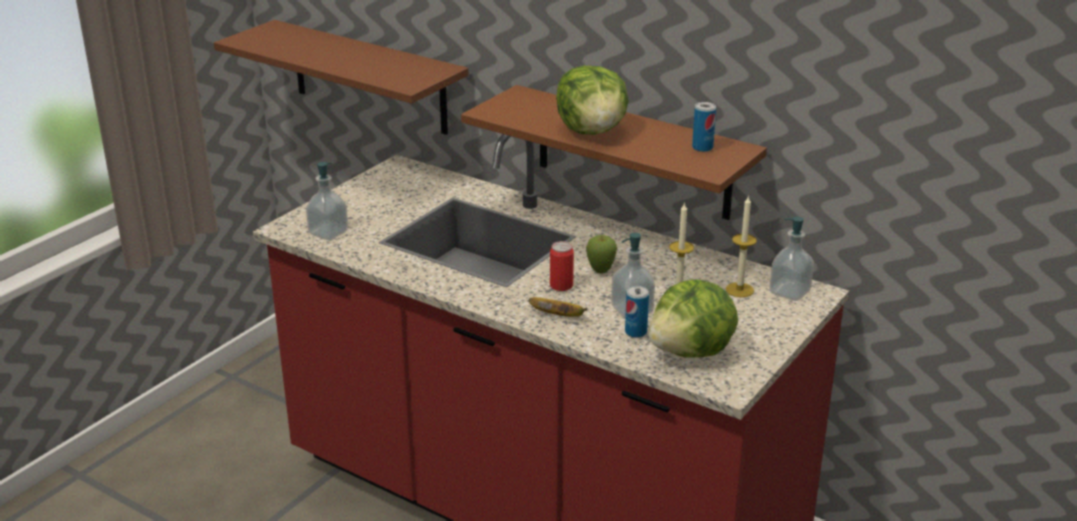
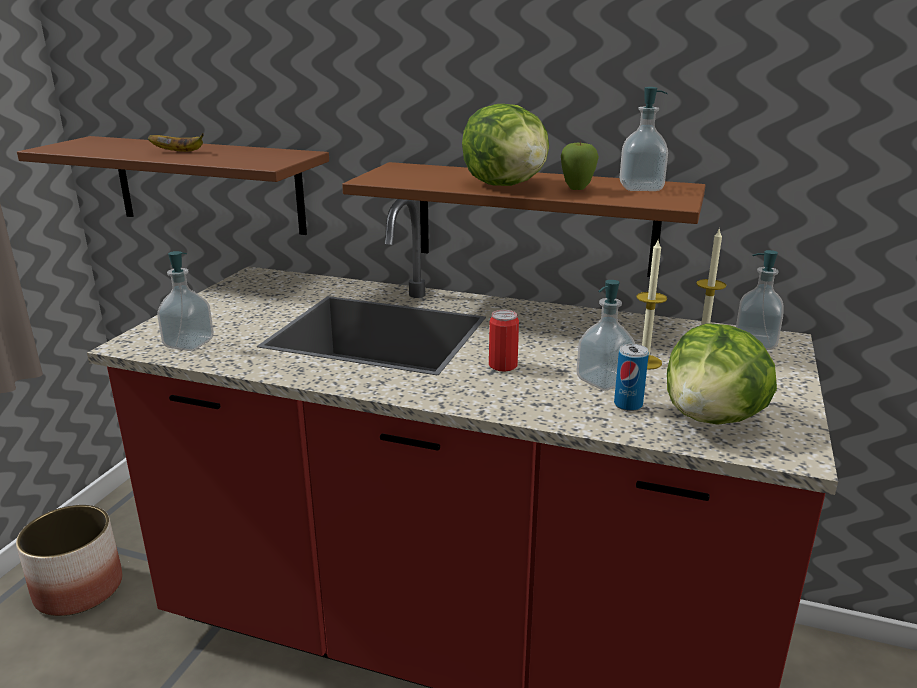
camera: 15 degrees left, 5 degrees down
banana [528,297,587,317] -> banana moved to [148,133,204,152]
apple [586,235,617,274] -> apple moved to [561,142,599,190]
can [692,102,716,152] -> soap dispenser [620,87,668,191]
none -> planter [16,505,122,616]

